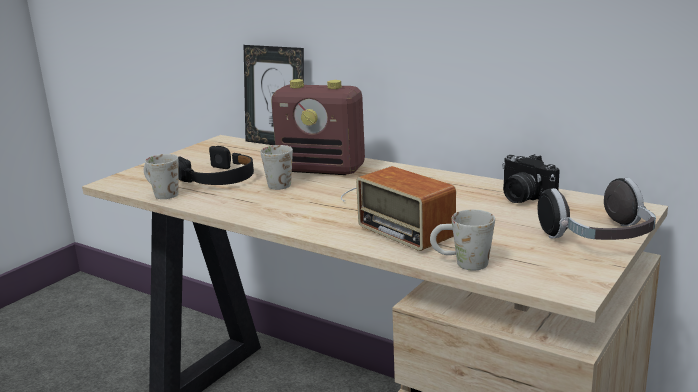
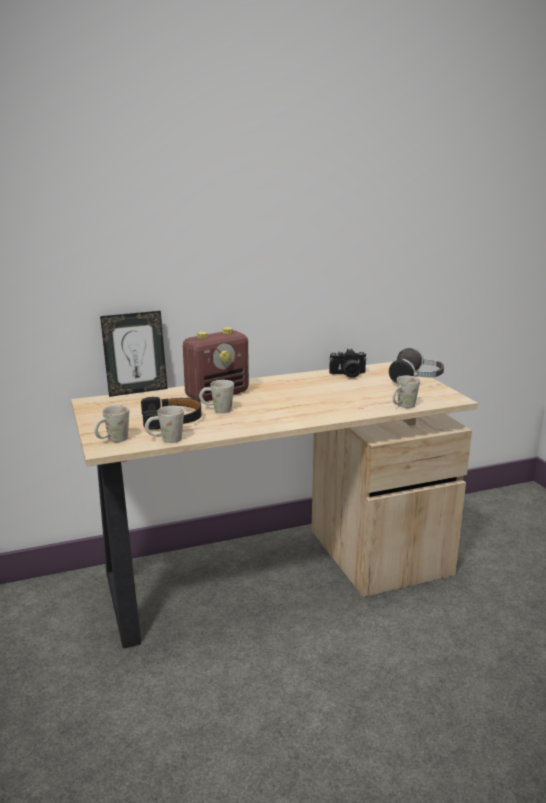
camera: 55 degrees left, 0 degrees up
radio [341,166,456,251] -> none
none -> white mug [94,405,129,442]

